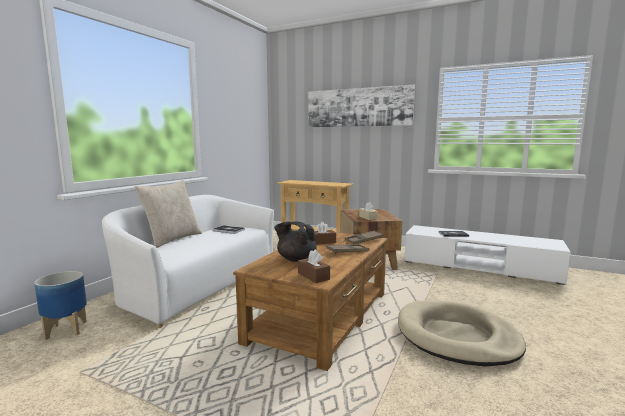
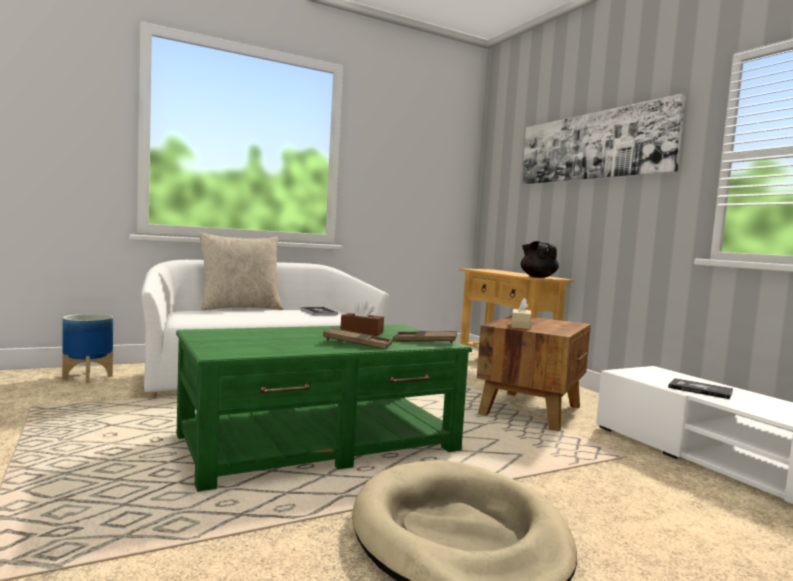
camera: 35 degrees right, 5 degrees down
brown coffee table [233,230,388,371] -> green coffee table [176,324,472,492]
black teapot [274,221,317,262] -> black teapot moved to [520,241,559,278]
brown tissue box [298,249,330,283] -> none

